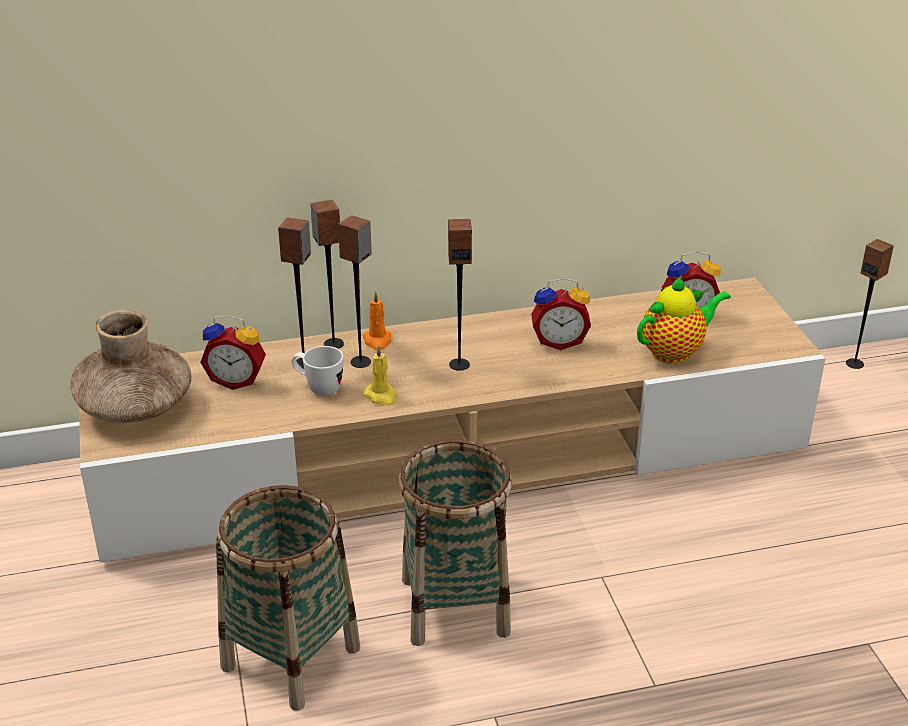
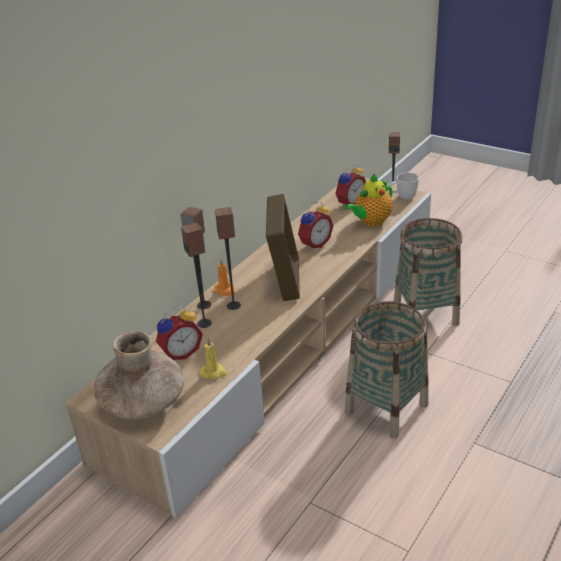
camera: 40 degrees left, 0 degrees up
basket [216,485,360,711] -> basket moved to [394,218,462,326]
white mug [292,346,343,396] -> white mug moved to [389,173,419,199]
yellow candle [363,345,397,406] -> yellow candle moved to [200,338,228,379]
speaker [448,219,472,371] -> picture frame [266,194,300,301]
teapot [637,276,731,364] -> teapot turned 150 degrees counterclockwise [344,174,393,227]

